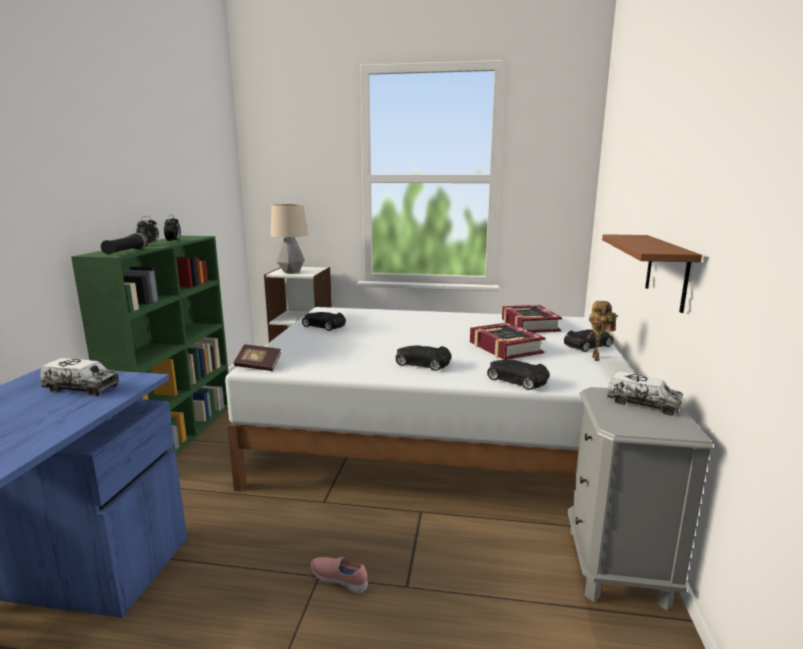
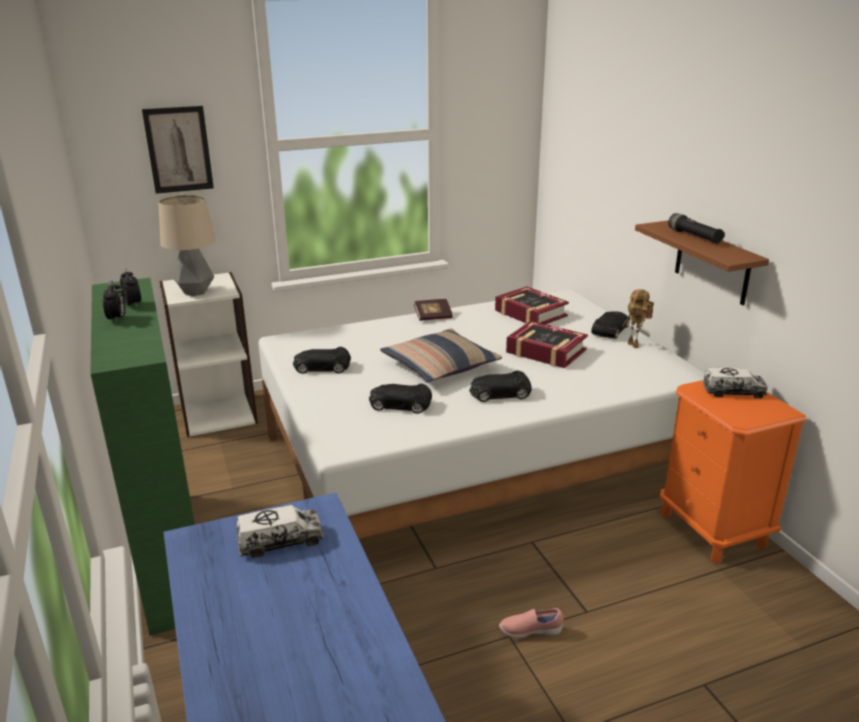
camera: 30 degrees left, 10 degrees up
black flashlight [101,233,149,255] -> black flashlight moved to [668,213,725,244]
book [234,345,281,371] -> book moved to [413,299,453,321]
black toy car [487,360,550,390] -> black toy car moved to [369,383,432,414]
grey nightstand [568,387,713,610] -> orange nightstand [660,380,807,564]
none -> picture [142,106,214,194]
none -> pillow [380,329,502,383]

